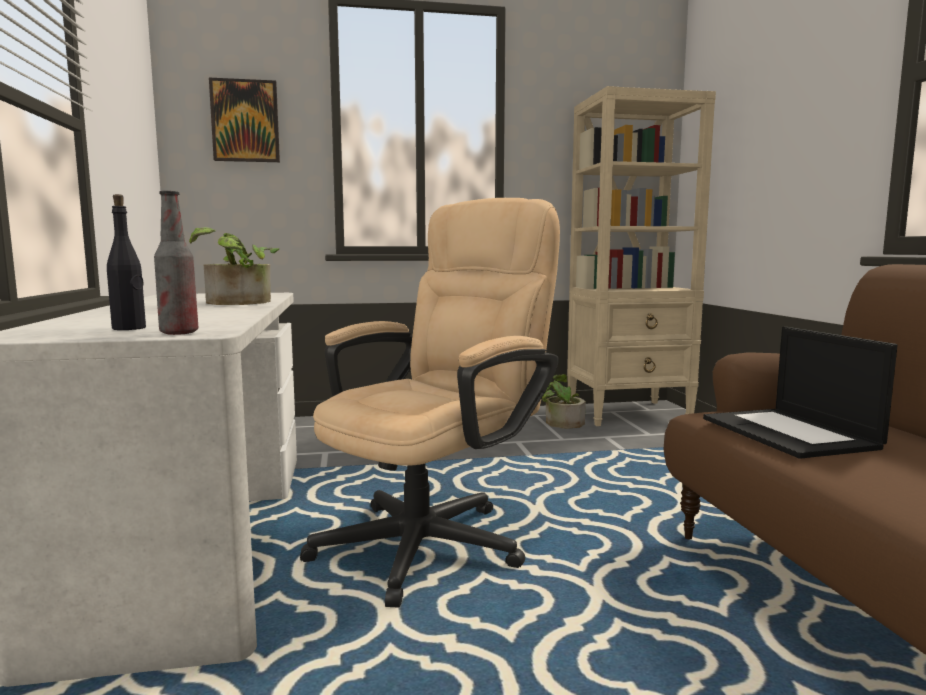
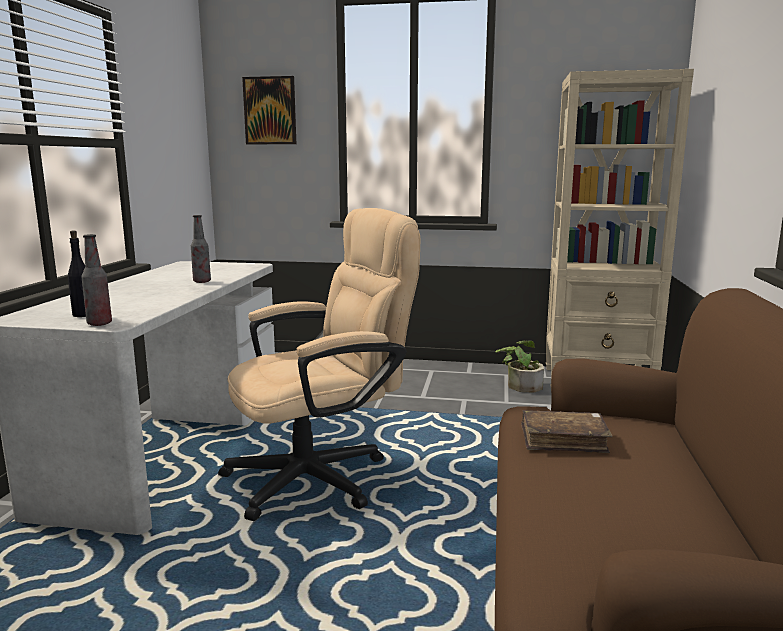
camera: 20 degrees right, 5 degrees up
potted plant [189,227,279,305] -> bottle [191,215,211,283]
laptop [703,327,898,459] -> brown book [521,410,612,453]

